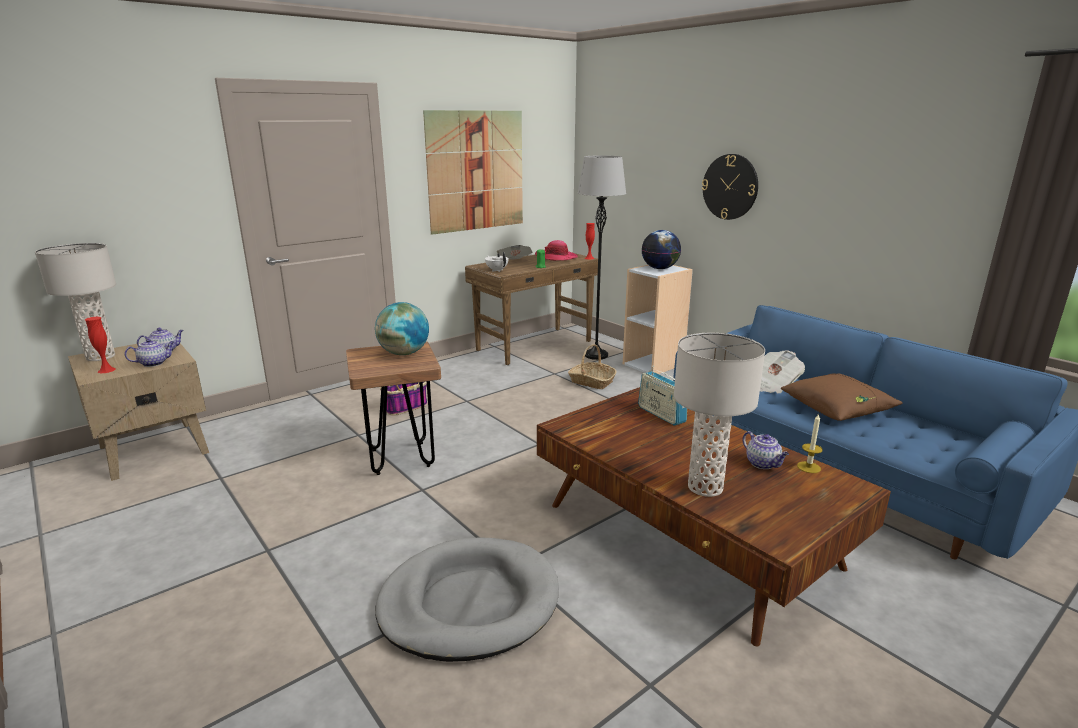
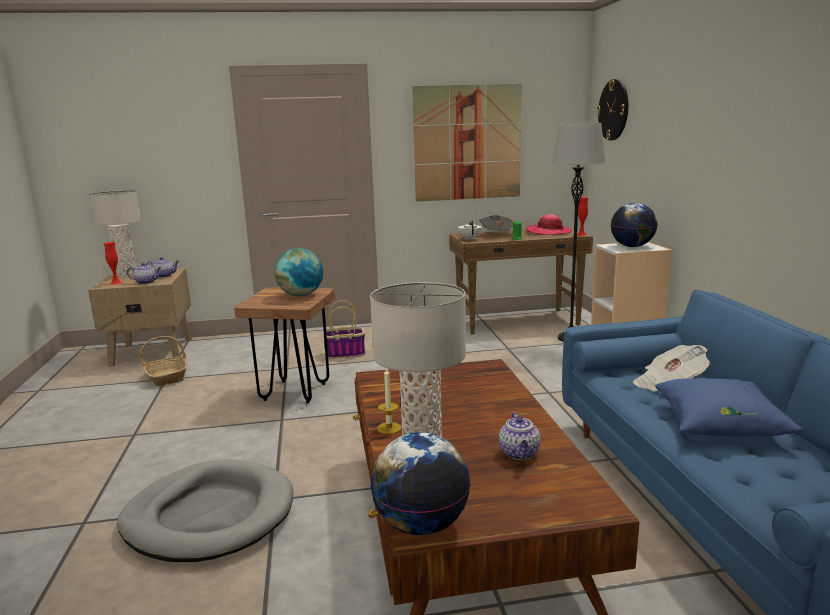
camera: 30 degrees right, 5 degrees down
basket [568,344,617,389] -> basket moved to [140,336,187,386]
radio [638,366,687,426] -> none
wall clock [702,154,758,220] -> wall clock moved to [597,79,628,141]
brown pillow [781,374,903,421] -> blue pillow [655,378,803,436]
candle [797,413,823,473] -> candle moved to [377,368,401,434]
none -> globe [370,432,470,535]

